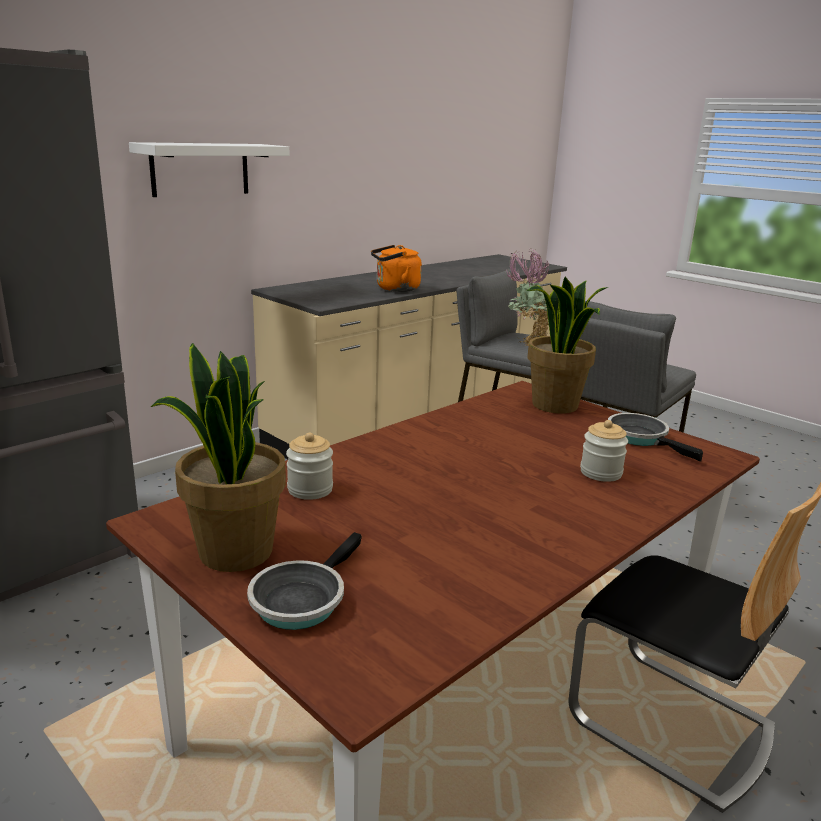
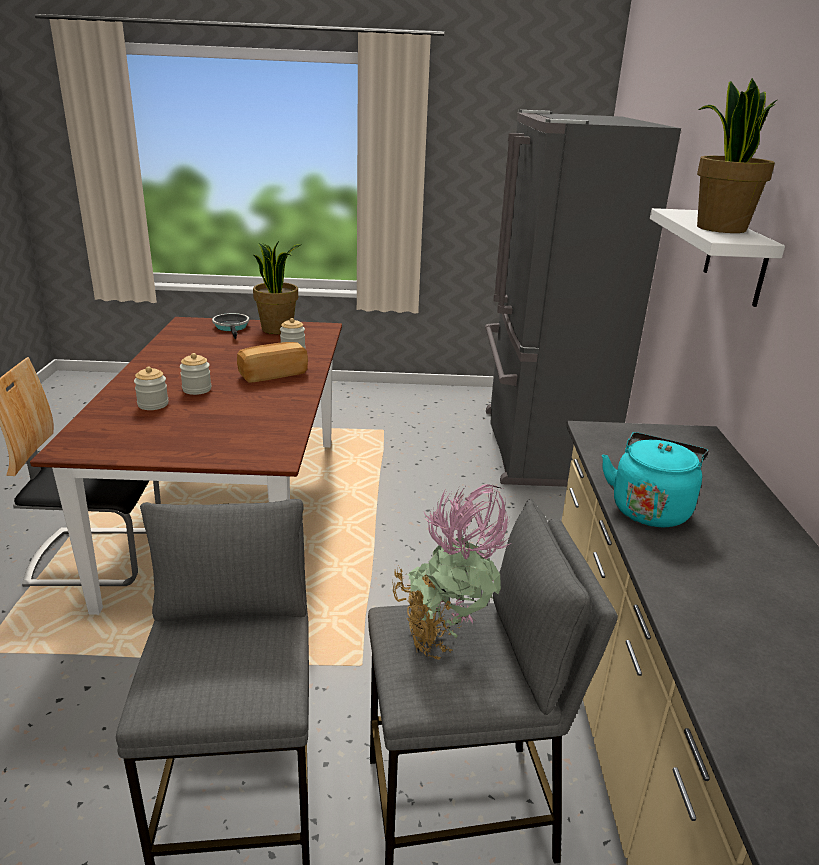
camera: 135 degrees right, 5 degrees up
orange kettle [371,245,422,292] -> turquoise kettle [602,432,709,527]
potted plant [527,277,608,413] -> potted plant moved to [697,78,777,233]
frying pan [608,413,703,462] -> none
none -> jar [180,353,211,395]
none -> bread [237,342,308,383]

